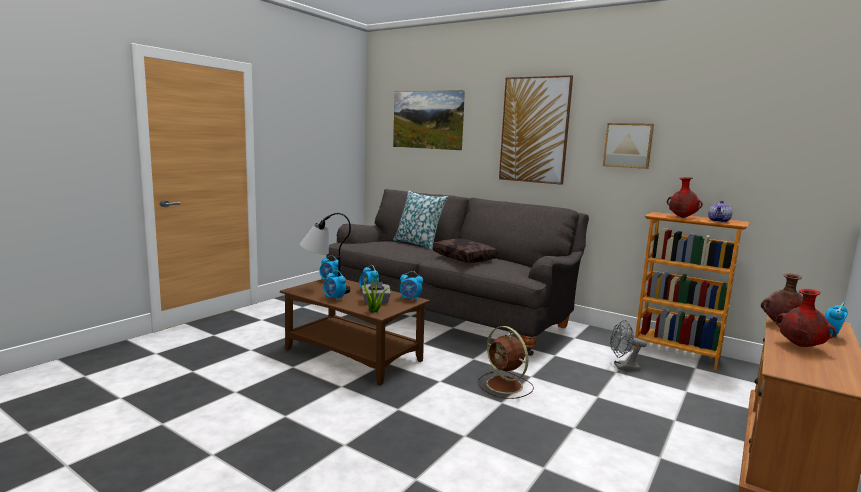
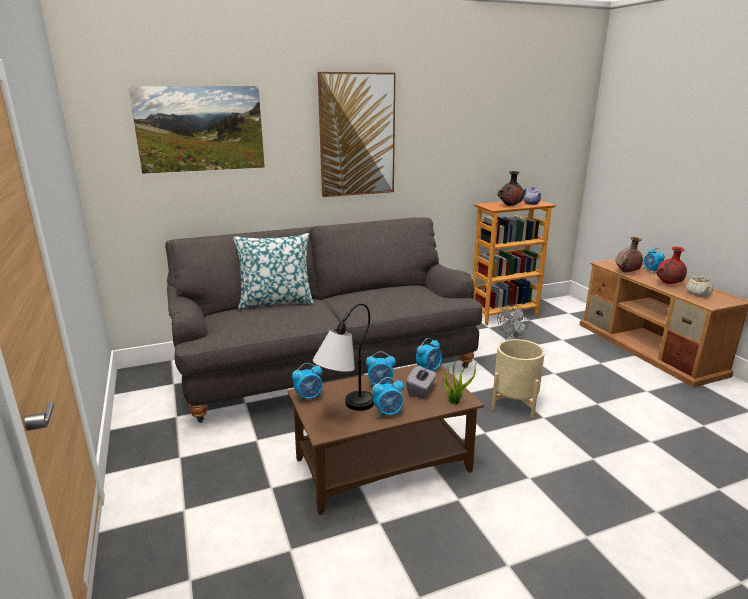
camera: 55 degrees left, 10 degrees up
brown pillow [433,239,498,263] -> none
brown fan [478,326,534,399] -> beige planter [491,339,545,418]
picture [603,123,654,169] -> none
red vase [667,177,703,218] -> black vase [498,171,526,206]
none -> beige teapot [686,276,713,296]

